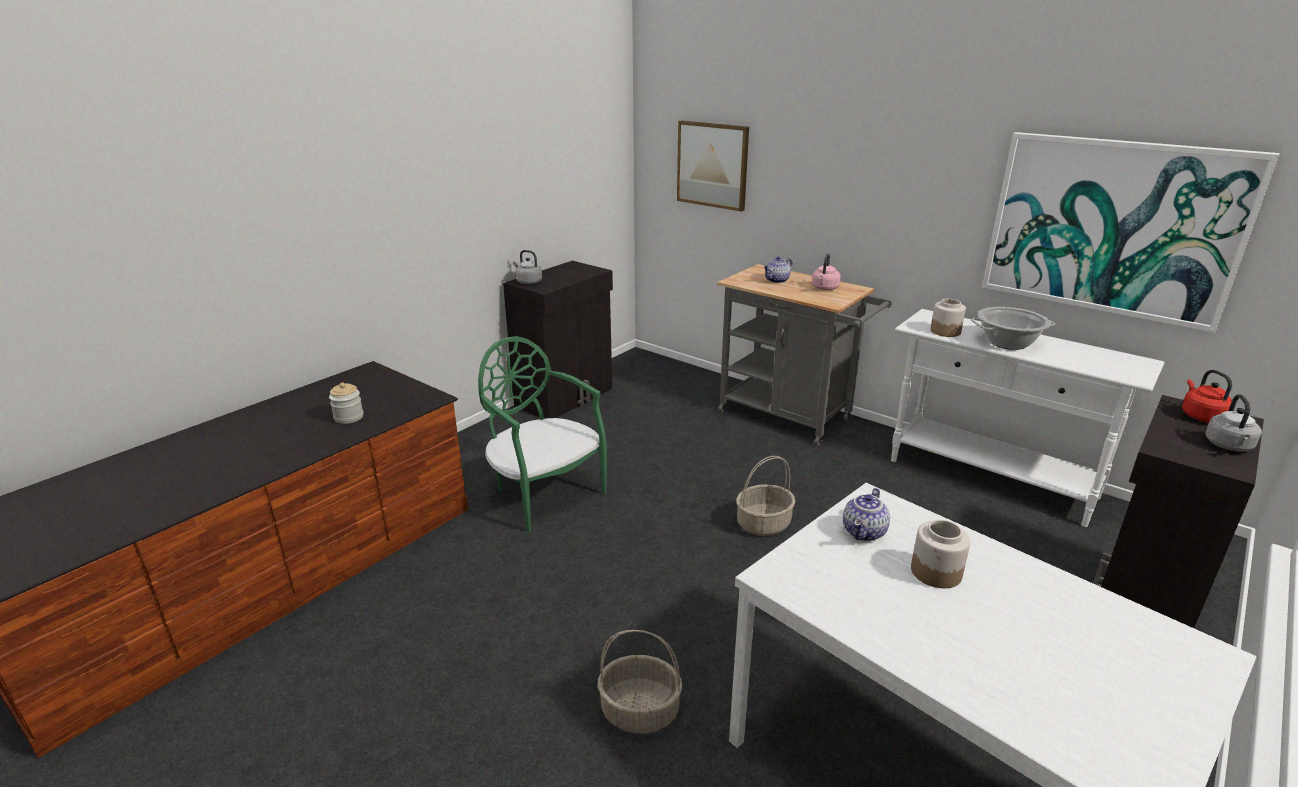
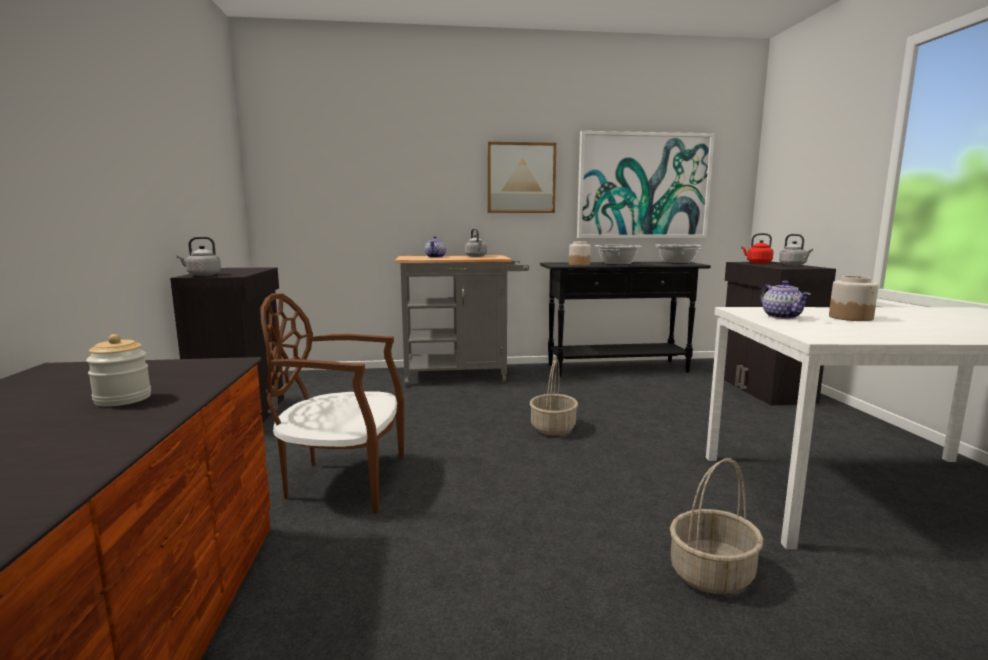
camera: 45 degrees left, 15 degrees down
green chair [478,336,607,532] -> brown chair [260,293,404,513]
picture [677,121,749,212] -> picture moved to [487,142,556,213]
pink kettle [812,254,841,290] -> grey kettle [465,229,487,257]
white console table [891,309,1164,527] -> black console table [540,262,711,377]
none -> cooking pot [656,244,703,264]

